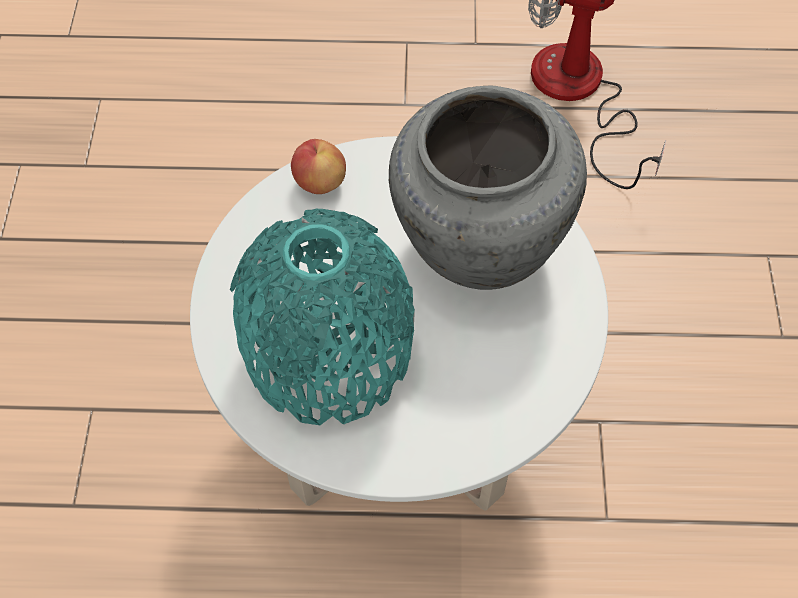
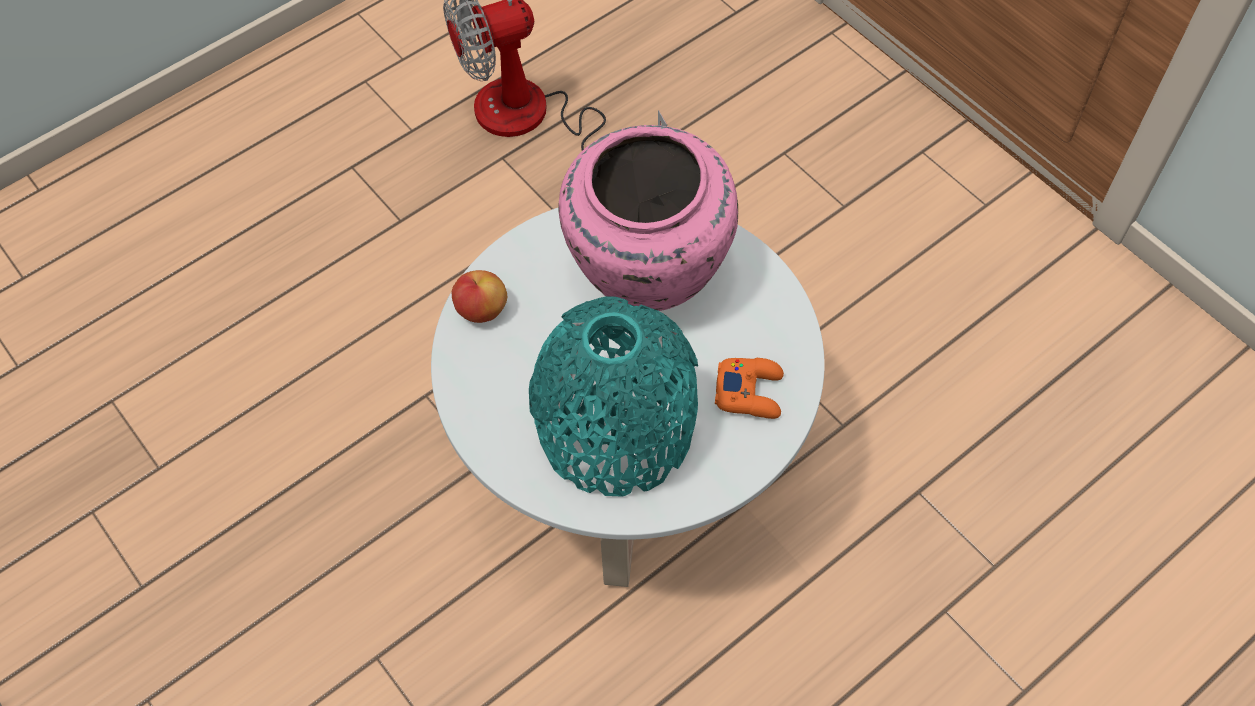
camera: 40 degrees left, 0 degrees up
grey vase [389,86,587,290] -> pink vase [559,125,738,311]
none -> orange game controller [715,358,784,419]

